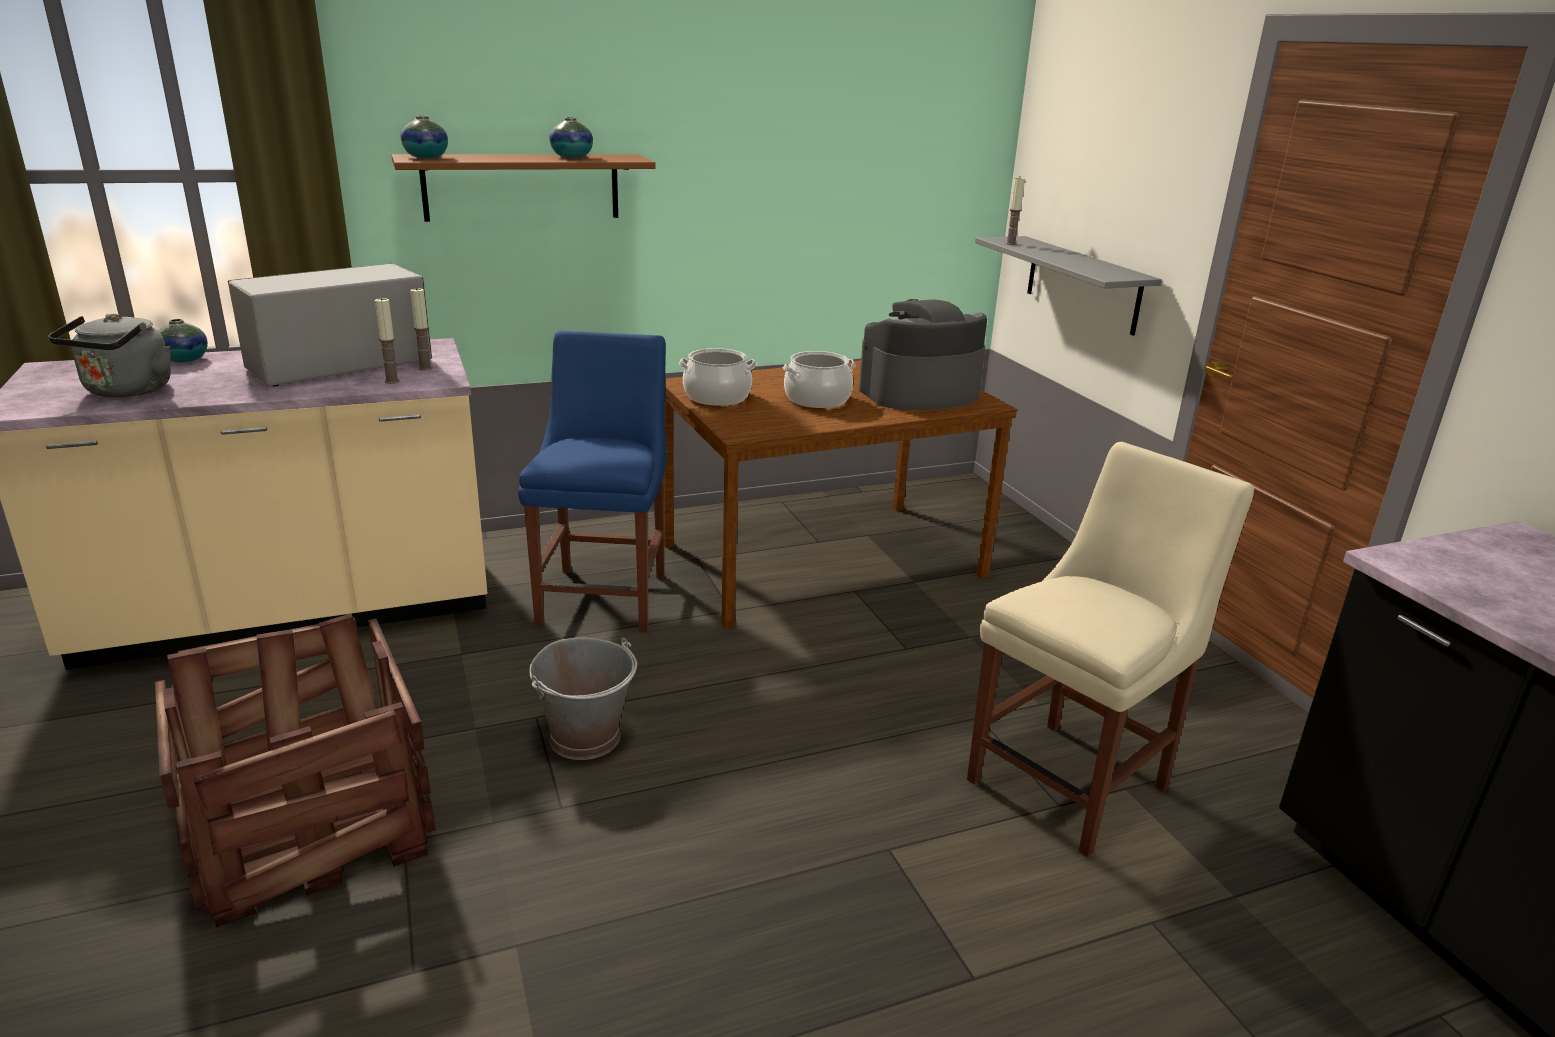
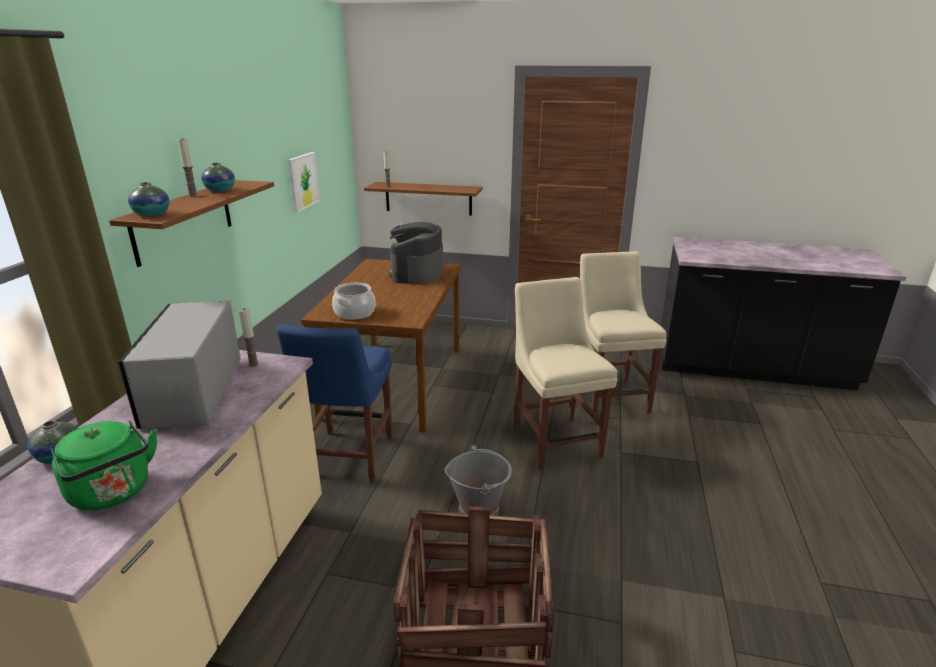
camera: 55 degrees left, 0 degrees up
grey kettle [48,314,171,398] -> green kettle [51,420,157,510]
candle [375,297,400,384] -> candle moved to [177,139,198,197]
blue chair [518,331,667,632] -> blue chair turned 120 degrees counterclockwise [277,325,393,481]
cooking pot [783,351,856,408] -> none
grey shelf [975,236,1162,335] -> brown shelf [364,182,483,216]
none -> picture [288,152,320,212]
none -> beige chair [514,277,617,470]

